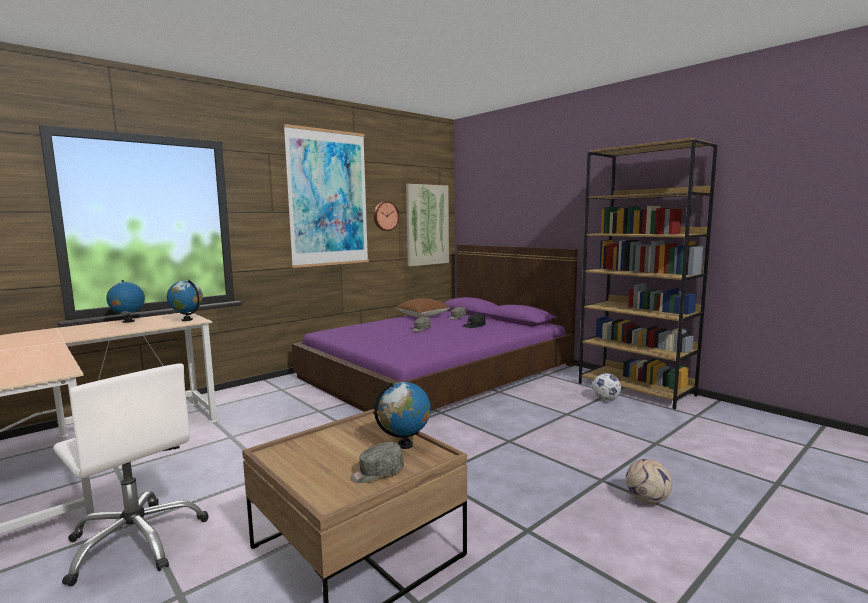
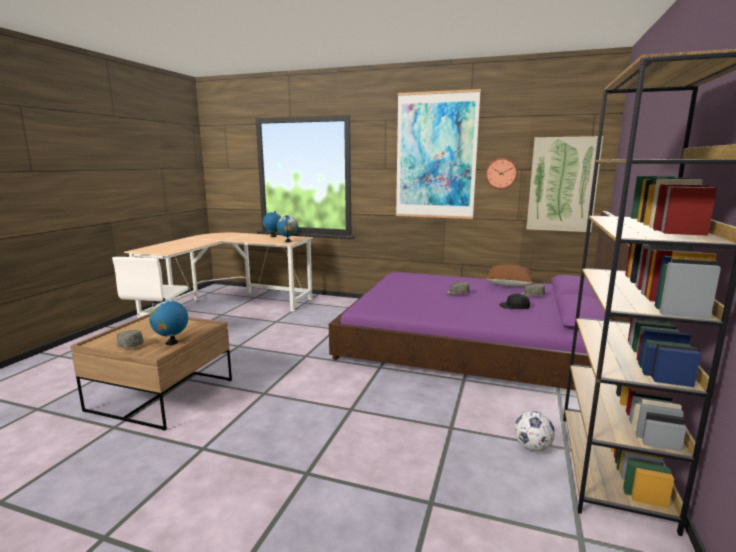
camera: 60 degrees right, 5 degrees up
football [626,459,672,504] -> none

